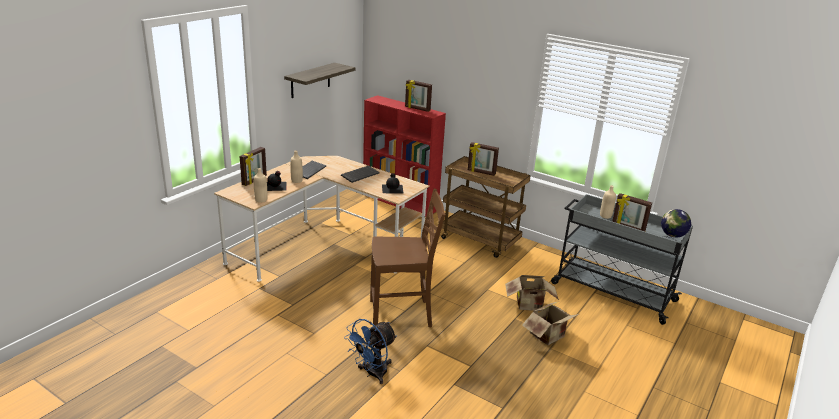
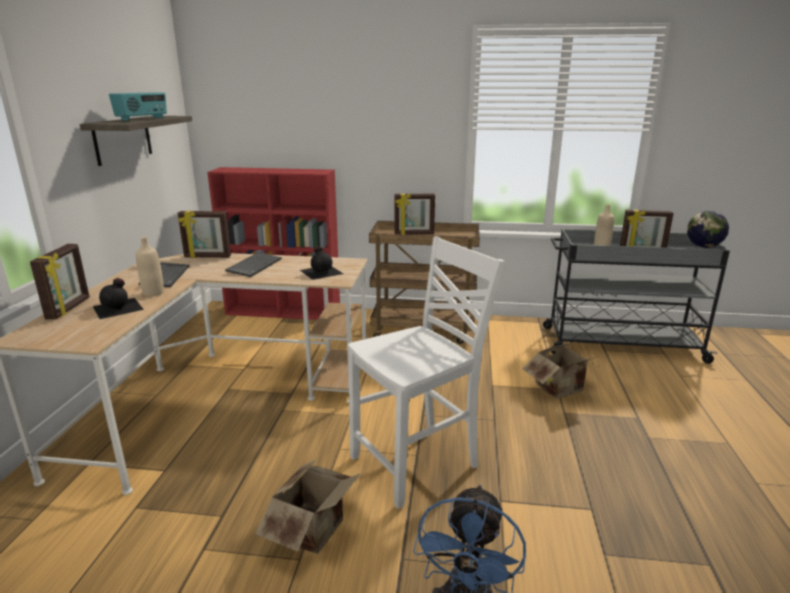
camera: 25 degrees left, 5 degrees down
beige bottle [254,168,268,203] -> none
brown chair [370,189,445,327] -> white chair [348,236,505,509]
picture frame [405,80,432,112] -> picture frame moved to [178,211,231,258]
cardboard box [522,302,579,345] -> cardboard box moved to [256,459,361,554]
none -> radio [109,92,167,121]

